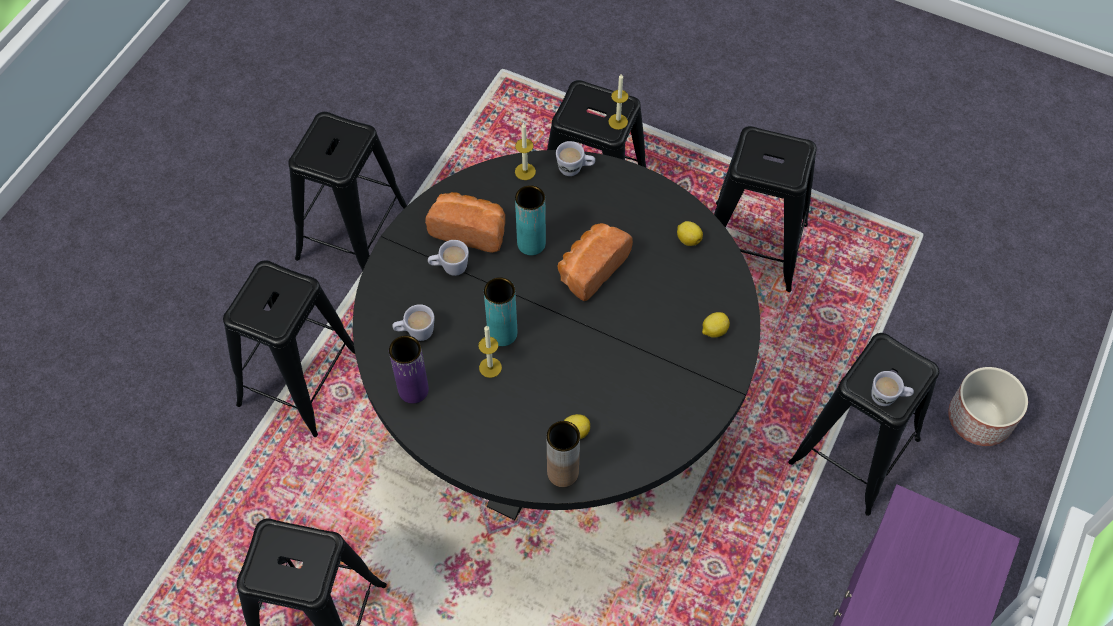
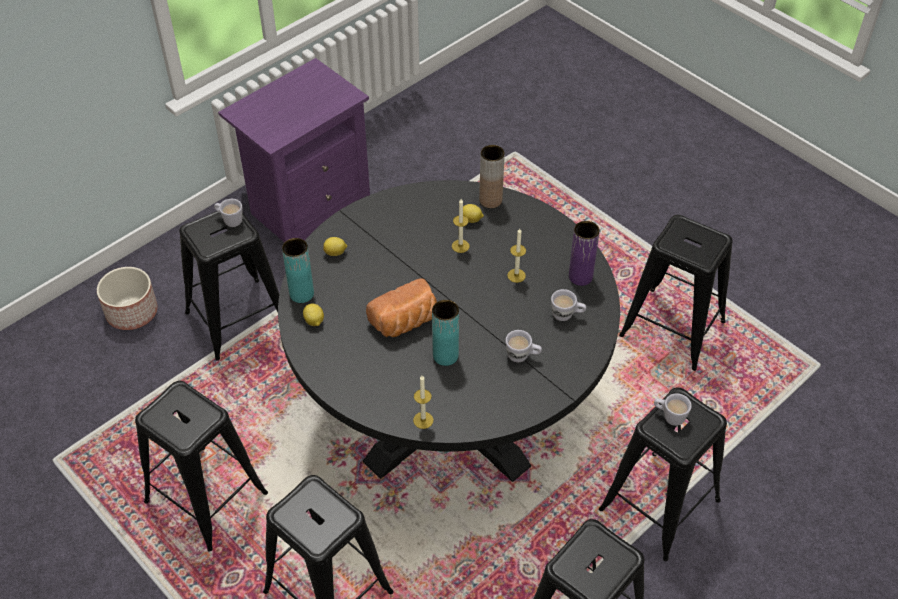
camera: 160 degrees left, 10 degrees down
bread [425,192,505,253] -> none
turquoise vase [484,277,517,346] -> turquoise vase moved to [282,238,314,303]
white mug [556,141,595,176] -> white mug moved to [654,393,692,426]
candle [608,73,628,130] -> candle moved to [452,199,470,253]

